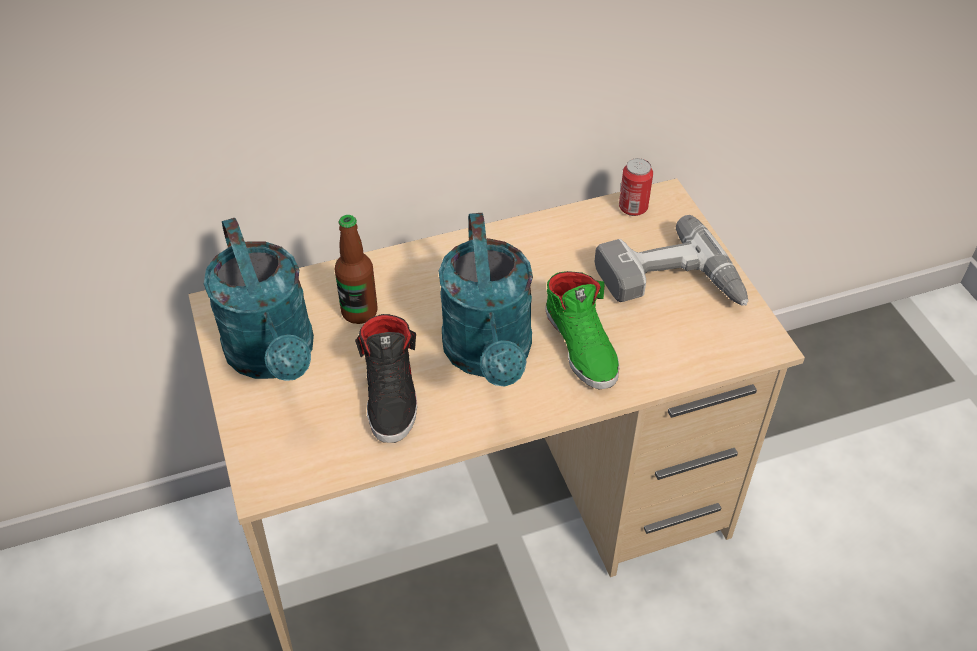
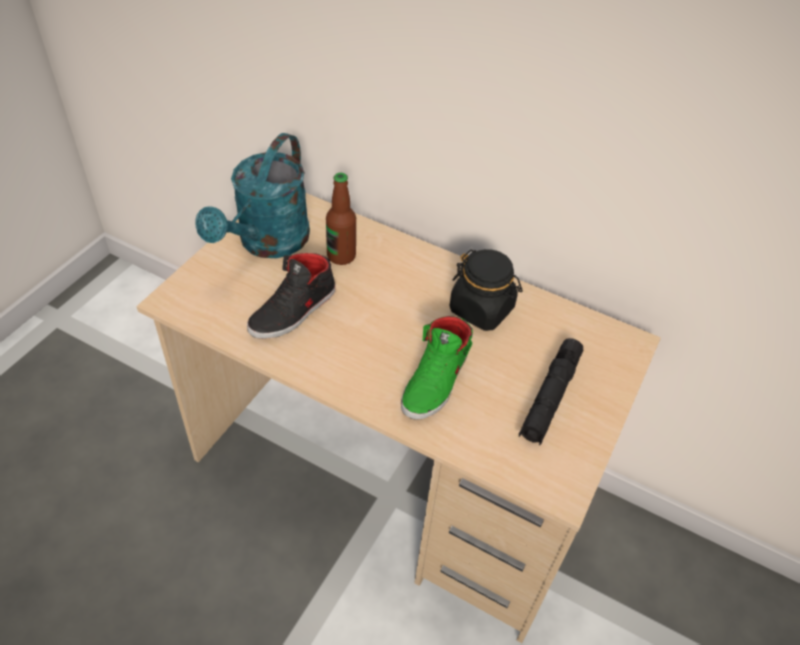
camera: 45 degrees right, 0 degrees up
turquoise watering can [439,213,533,387] -> none
power drill [595,215,748,306] -> black flashlight [519,338,583,446]
can [619,158,653,216] -> none
none -> black jar [450,249,522,331]

